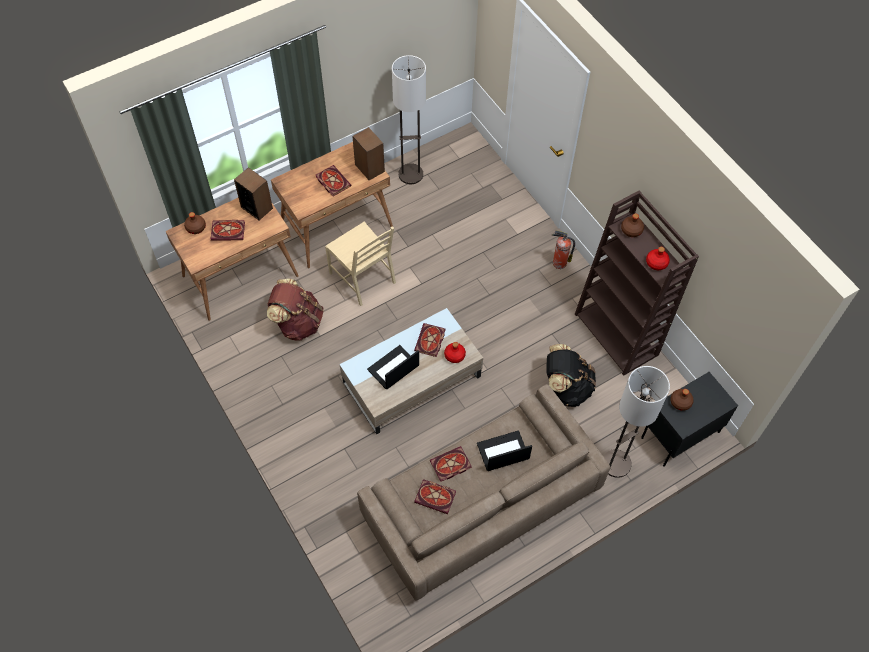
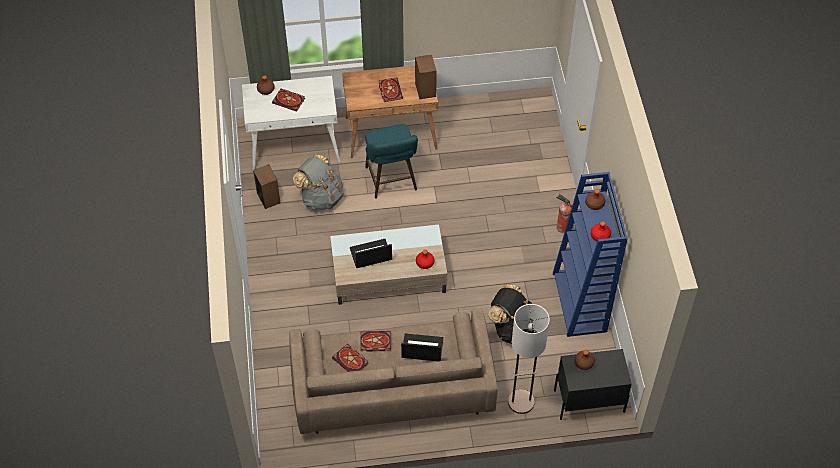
camera: 25 degrees right, 5 degrees down
brown desk [166,198,299,321] -> white desk [242,76,340,170]
speaker [234,167,273,220] -> speaker moved to [253,164,281,209]
brown backpack [267,278,324,341] -> grey backpack [293,154,344,211]
beige chair [325,222,396,306] -> turquoise stool [365,124,418,199]
floor lamp [392,55,426,184] -> none
book [414,323,445,357] -> none
brown bookcase [575,190,699,376] -> blue bookcase [553,172,628,337]

